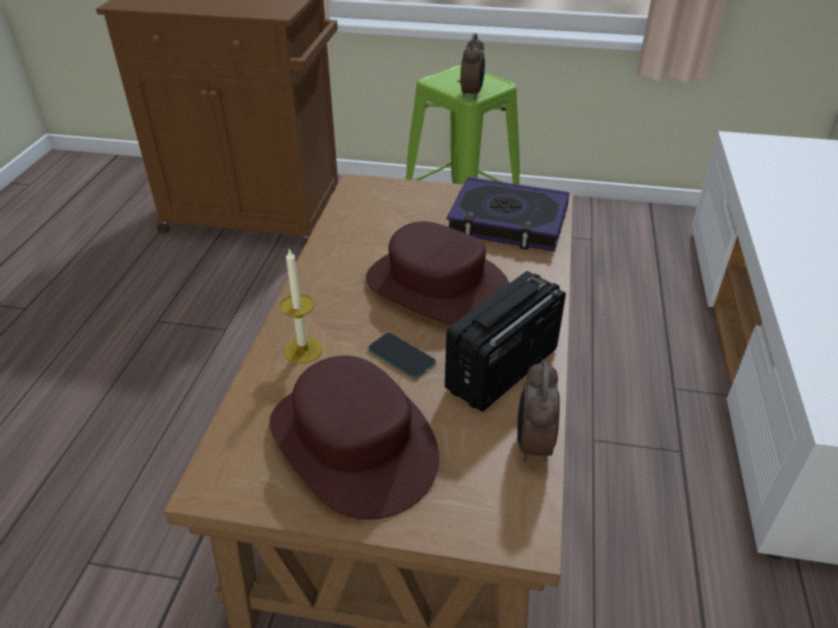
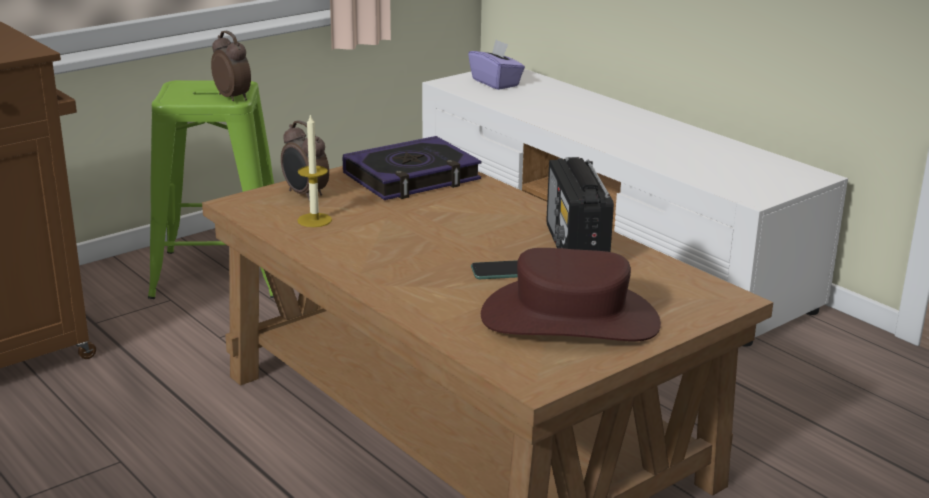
camera: 50 degrees left, 15 degrees down
candle [280,249,322,364] -> candle moved to [297,113,332,227]
brown hat [366,221,509,325] -> none
alarm clock [518,359,560,462] -> alarm clock moved to [281,121,329,201]
none -> purple tissue box [468,39,525,90]

